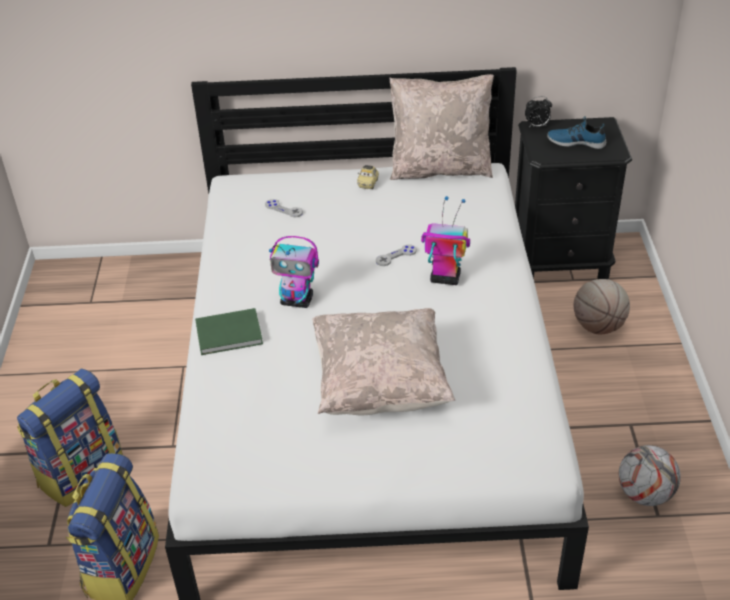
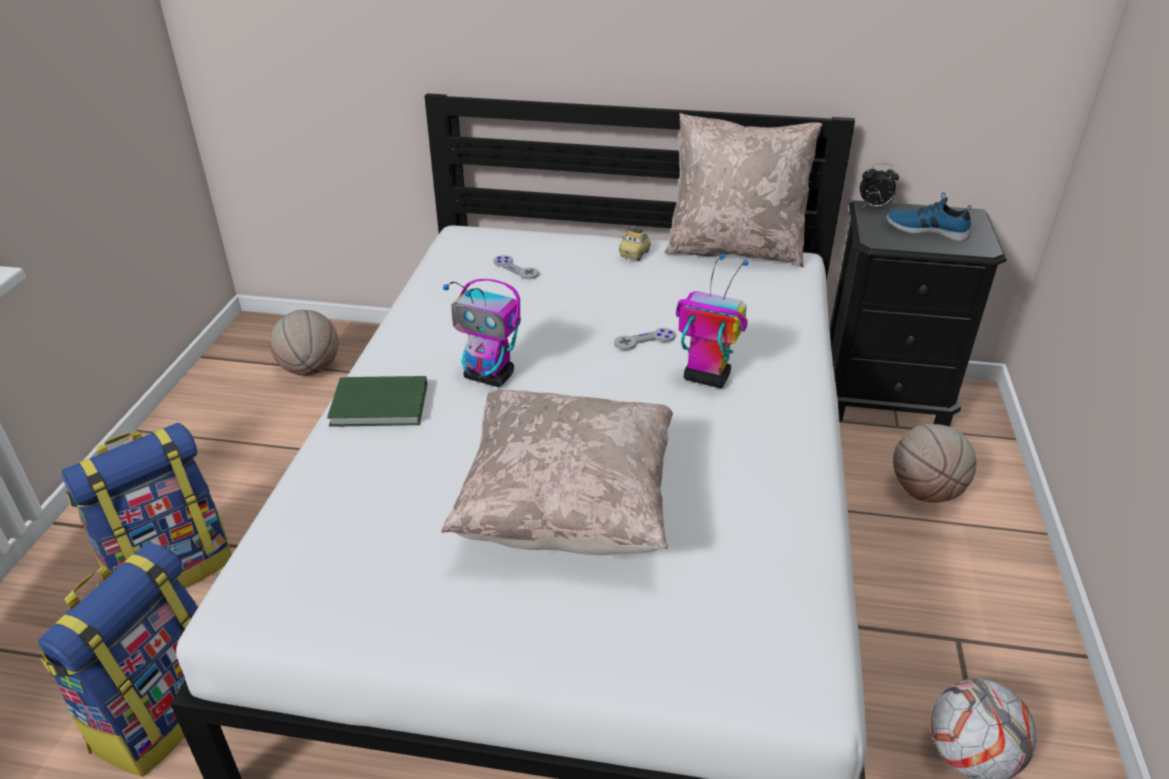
camera: 10 degrees right, 5 degrees down
none -> basketball [270,310,339,376]

